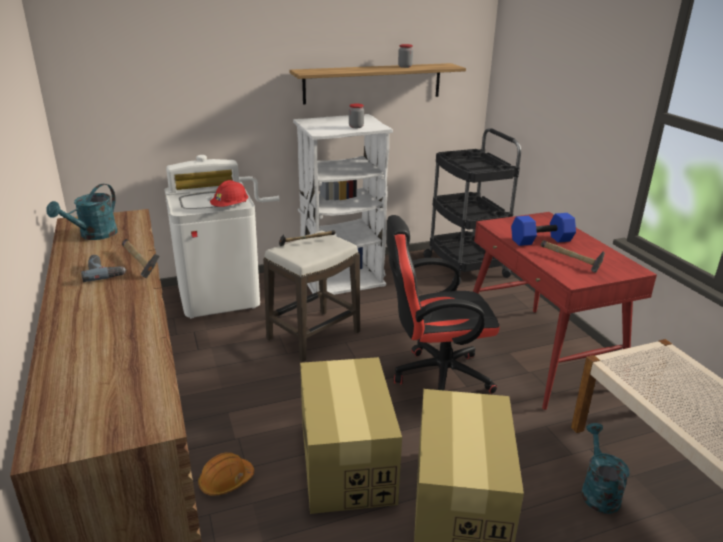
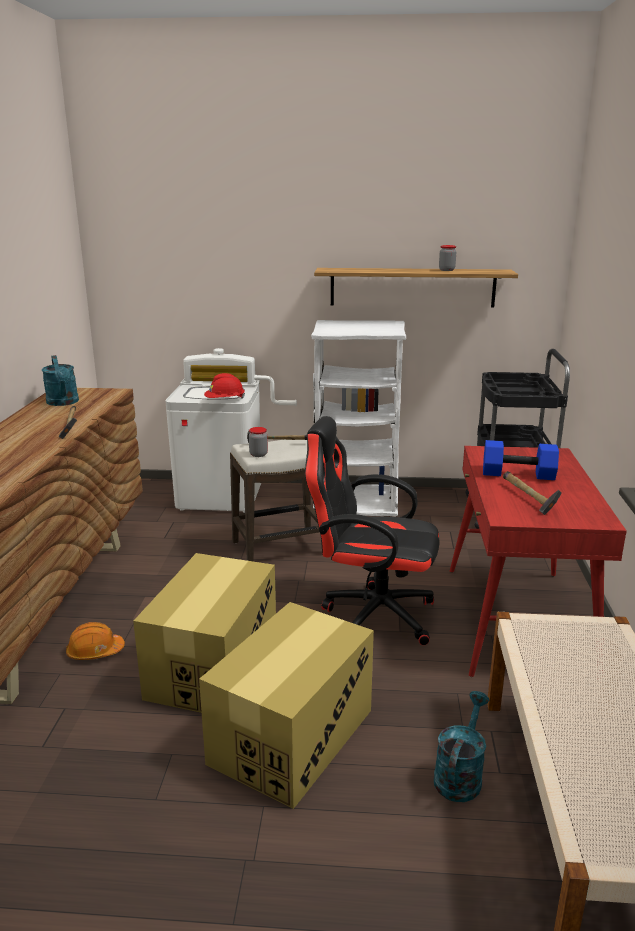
camera: 25 degrees right, 5 degrees down
turquoise watering can [46,184,118,240] -> turquoise watering can turned 75 degrees counterclockwise [42,355,79,406]
power drill [81,255,126,282] -> none
jar [349,103,364,128] -> jar moved to [249,427,268,457]

